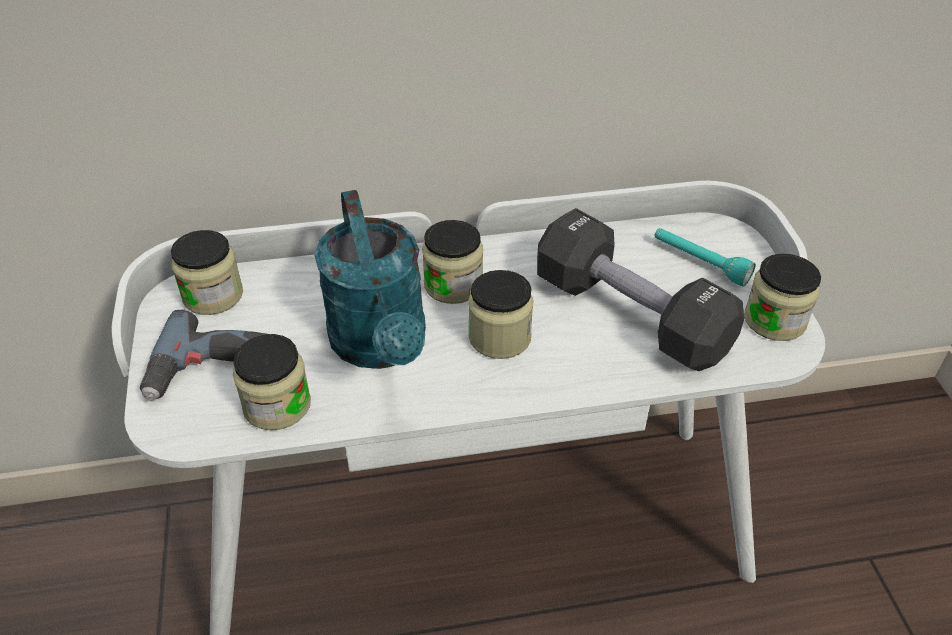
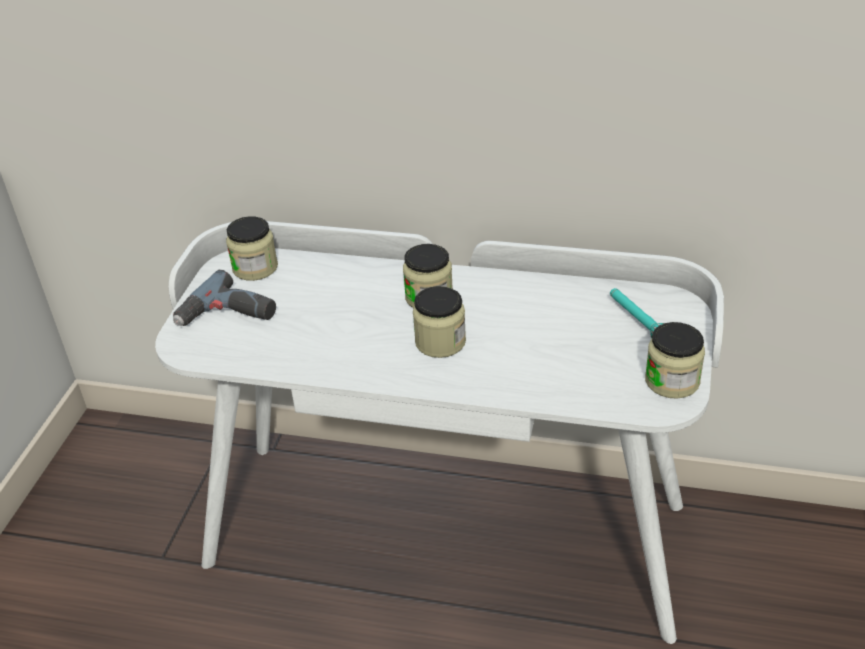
camera: 25 degrees right, 5 degrees down
jar [233,334,311,430] -> none
turquoise watering can [314,190,426,369] -> none
black dumbbell [537,208,744,371] -> none

